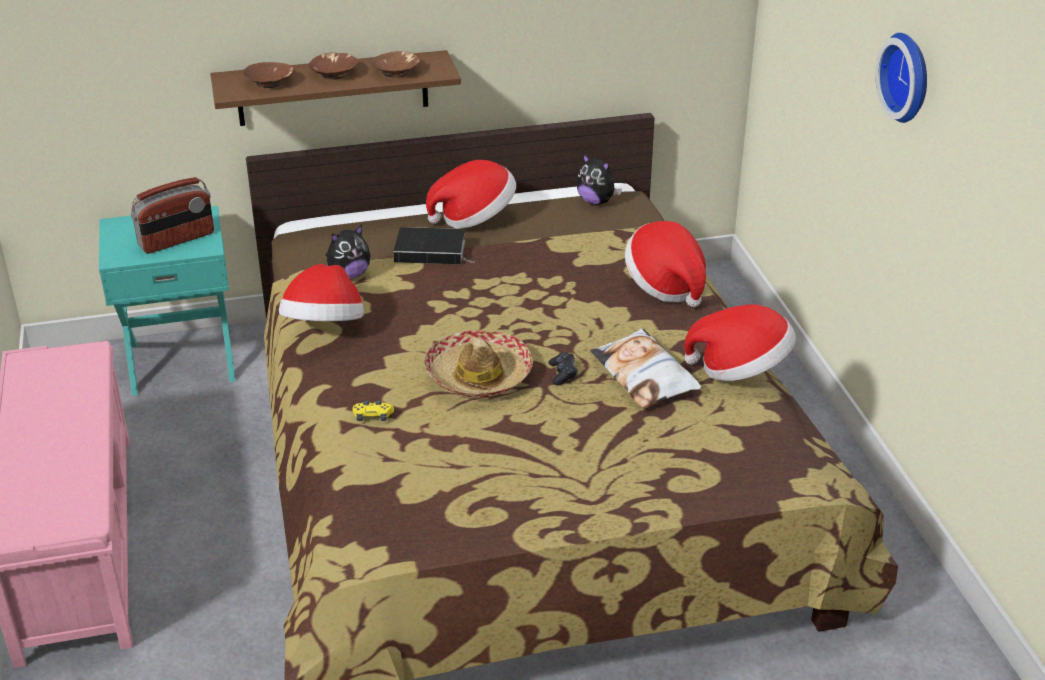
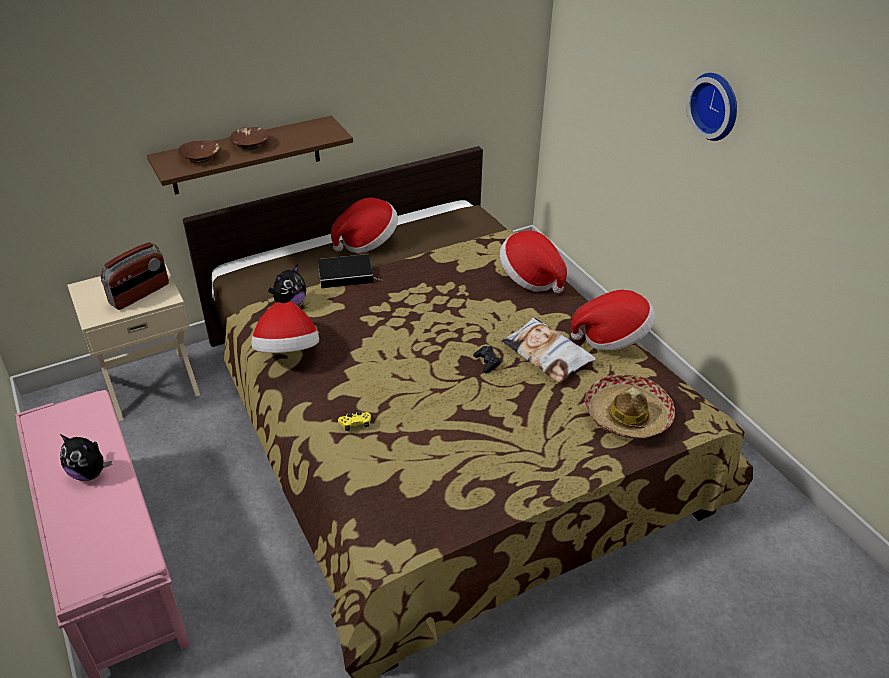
camera: 15 degrees left, 5 degrees up
turquoise nightstand [99,206,236,396] -> beige nightstand [67,262,200,421]
brown bowl [370,51,419,78] -> none
hat [424,329,533,398] -> hat moved to [585,375,675,439]
plush toy [576,153,622,205] -> plush toy moved to [60,434,112,481]

